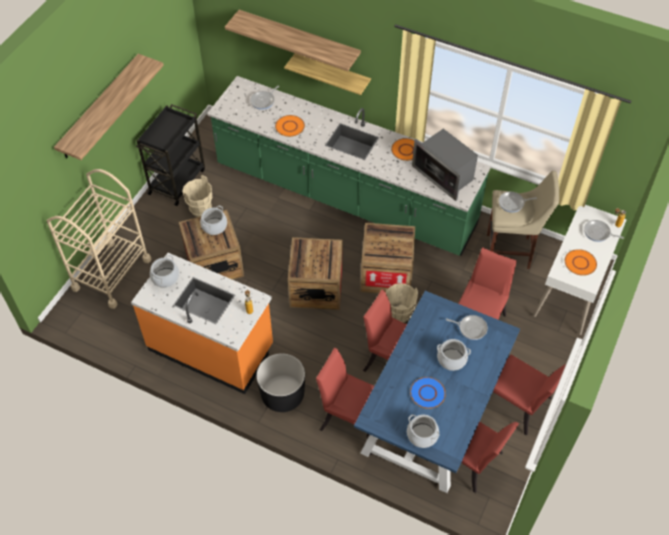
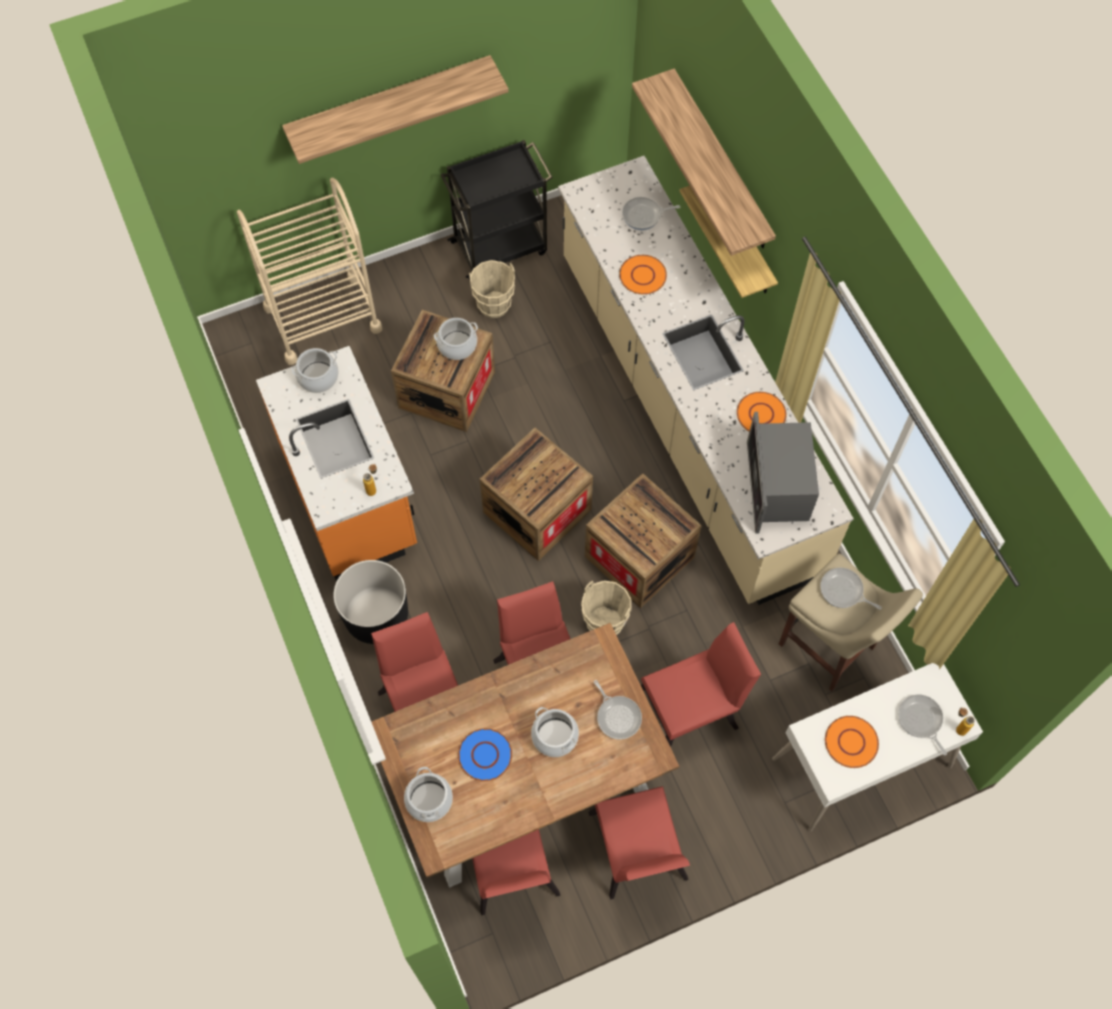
camera: 40 degrees right, 10 degrees up
green counter [207,76,491,256] -> beige counter [558,156,854,605]
blue dining table [354,291,520,493] -> brown dining table [372,623,679,888]

